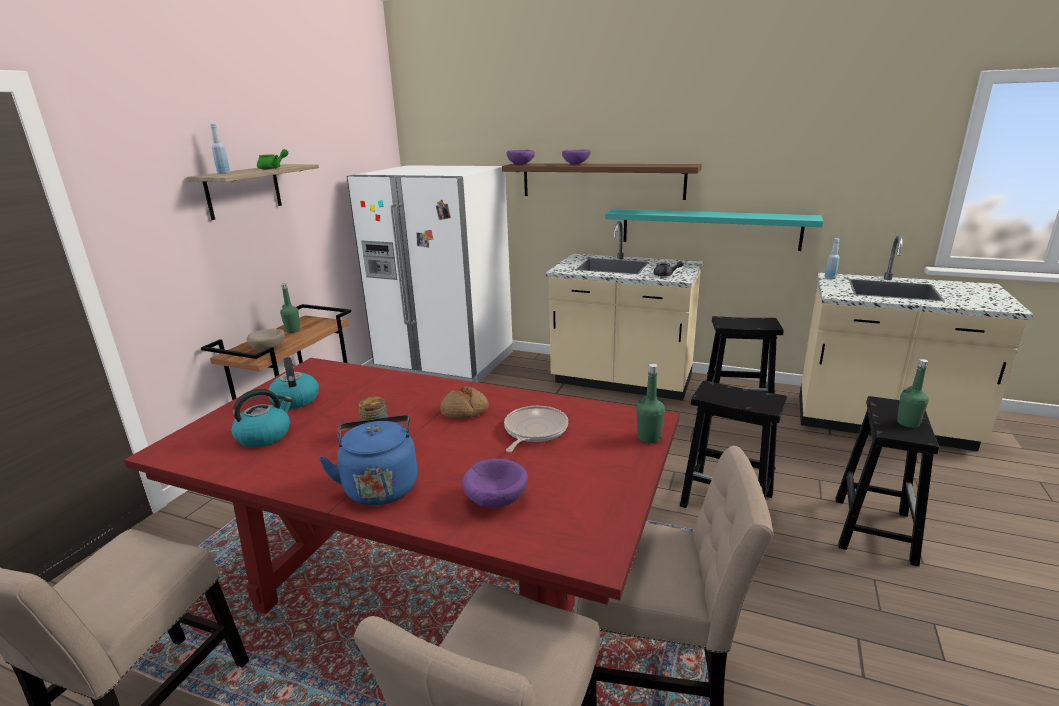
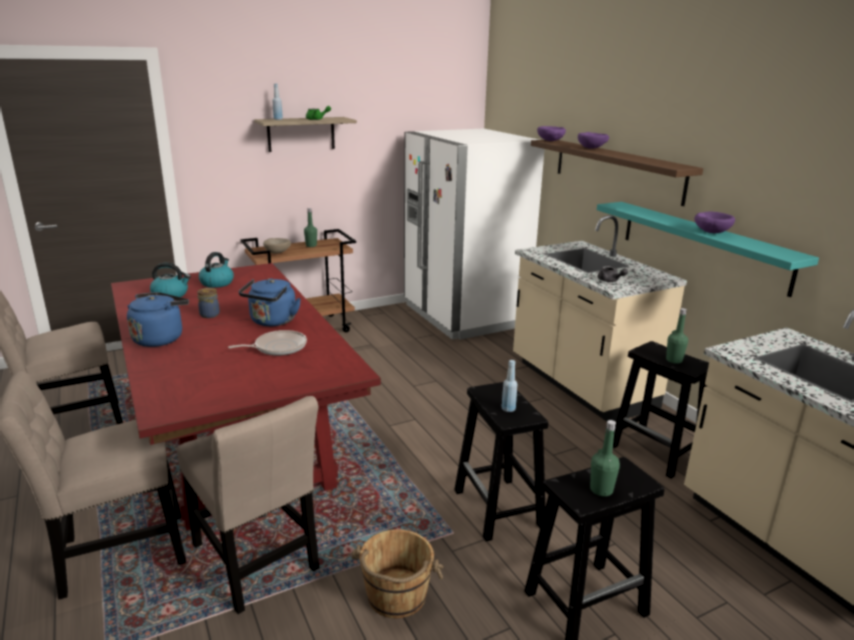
camera: 40 degrees right, 0 degrees up
bread [440,386,489,419] -> blue kettle [239,278,301,326]
purple bowl [462,459,528,508] -> purple bowl moved to [694,212,735,233]
green bottle [636,364,665,443] -> green bottle moved to [666,308,688,364]
blue bottle [825,238,840,279] -> blue bottle moved to [502,360,517,412]
none -> brown bucket [351,529,443,619]

